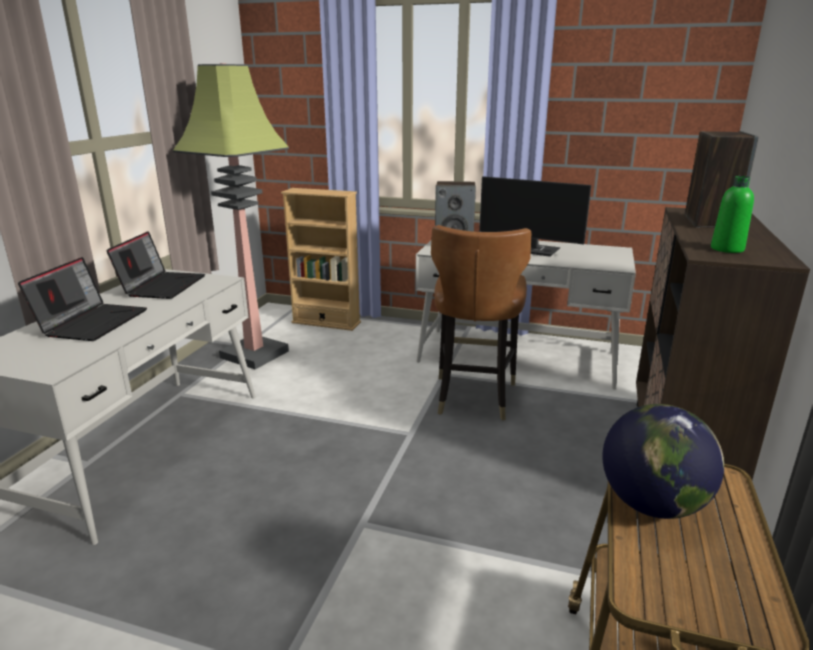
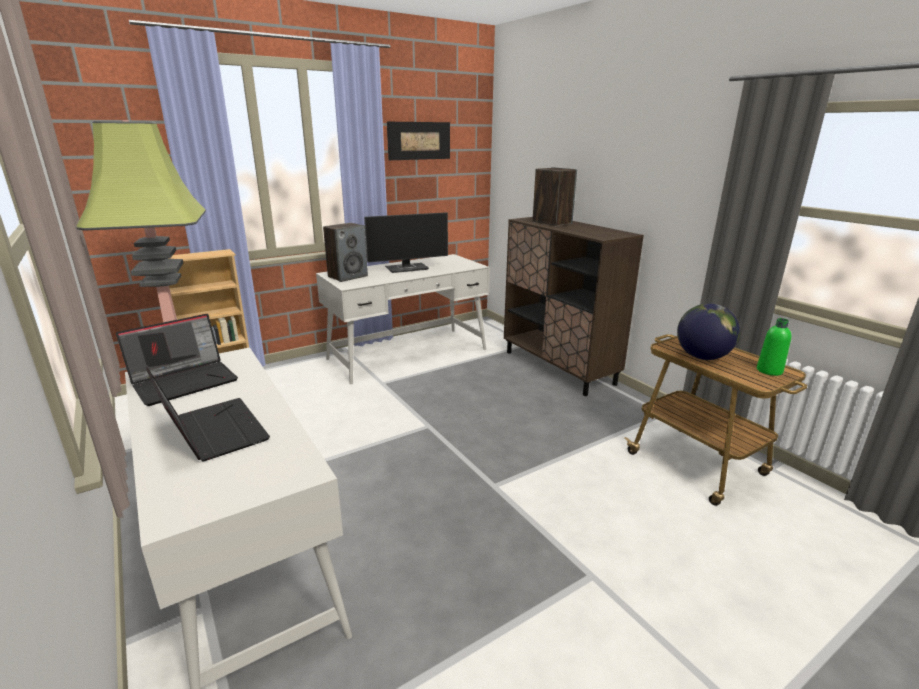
camera: 50 degrees left, 0 degrees up
laptop [106,231,205,299] -> laptop turned 90 degrees clockwise [116,314,238,406]
brown chair [431,225,531,420] -> none
green bottle [711,176,754,253] -> green bottle moved to [757,318,792,376]
none -> picture [387,122,450,160]

